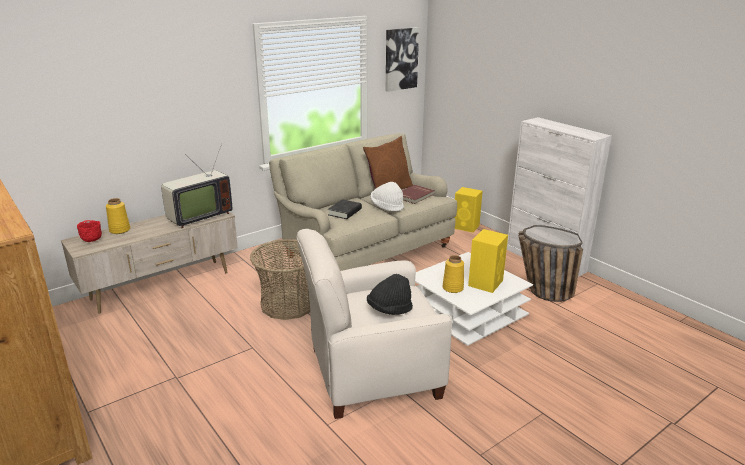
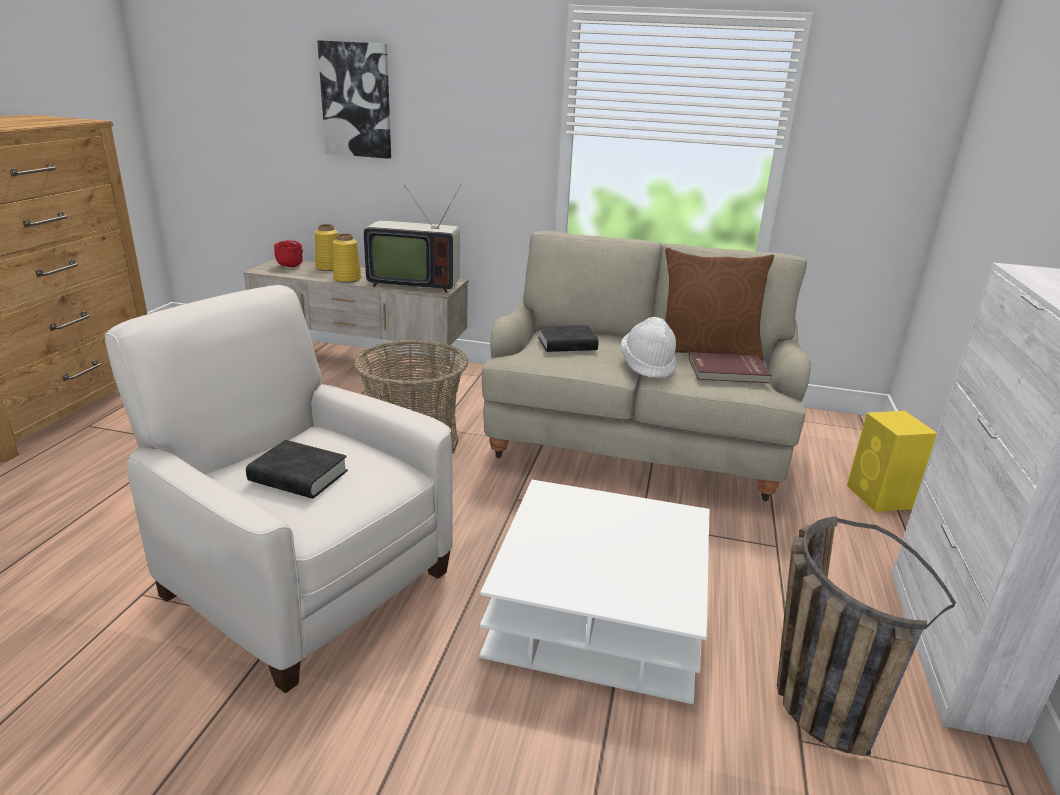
camera: 50 degrees right, 0 degrees up
black hat [367,274,413,315] -> black book [246,440,348,499]
picture [386,27,419,92] -> picture moved to [317,40,391,159]
yellow vase [443,255,464,293] -> yellow vase moved to [333,233,361,283]
yellow speaker [468,229,508,293] -> none

